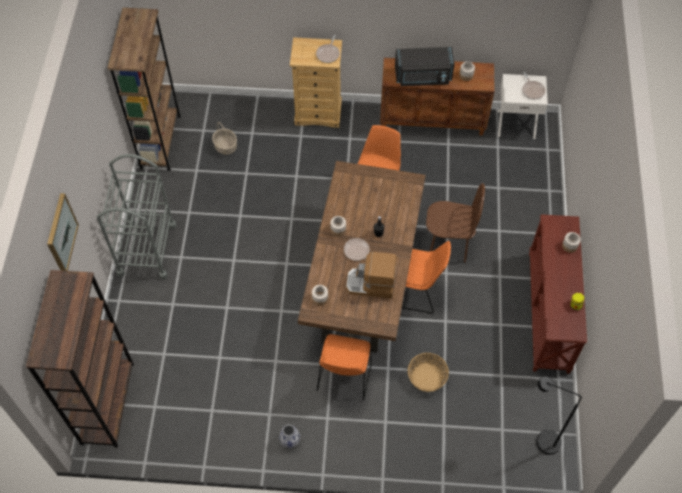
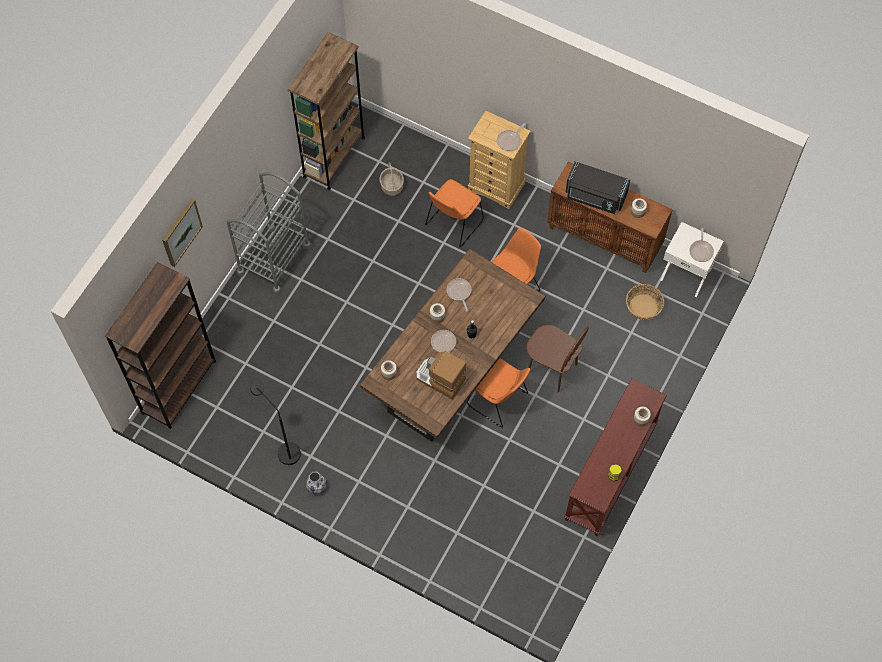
camera: 25 degrees right, 5 degrees up
orange chair [317,334,372,400] -> orange chair moved to [425,179,484,247]
basket [408,353,449,392] -> basket moved to [626,284,664,320]
black floor lamp [536,376,582,455] -> black floor lamp moved to [251,382,301,465]
none -> frying pan [447,278,471,311]

